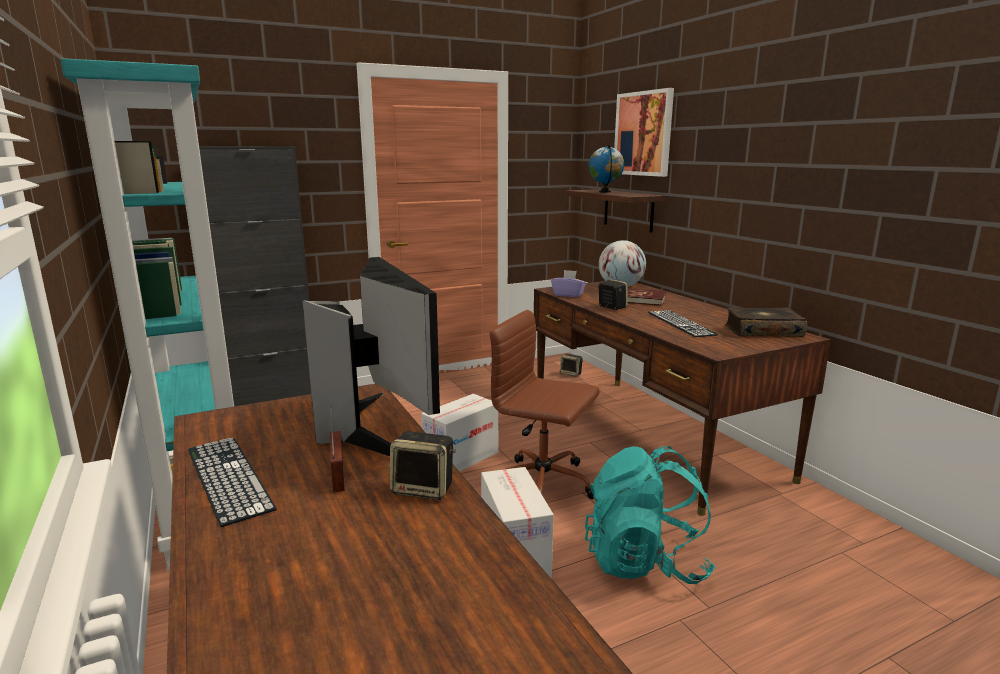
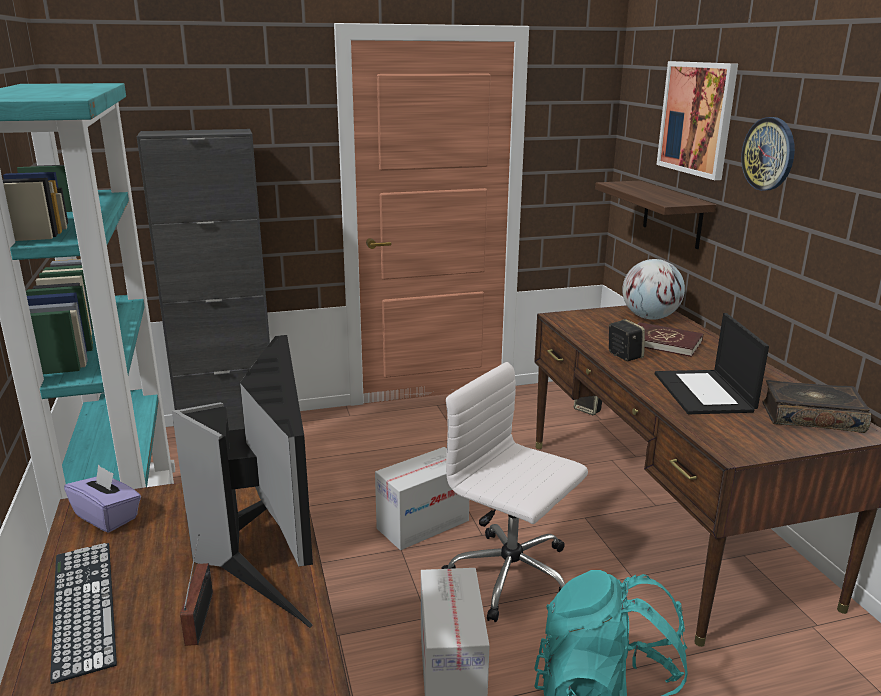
camera: 10 degrees right, 5 degrees up
speaker [390,431,456,500] -> none
brown office chair [490,310,600,499] -> white office chair [441,362,588,623]
purple tissue box [551,270,586,297] -> purple tissue box moved to [64,464,141,532]
globe [588,145,624,193] -> none
keyboard [648,310,719,337] -> laptop [655,313,769,414]
none -> wall clock [741,117,795,191]

